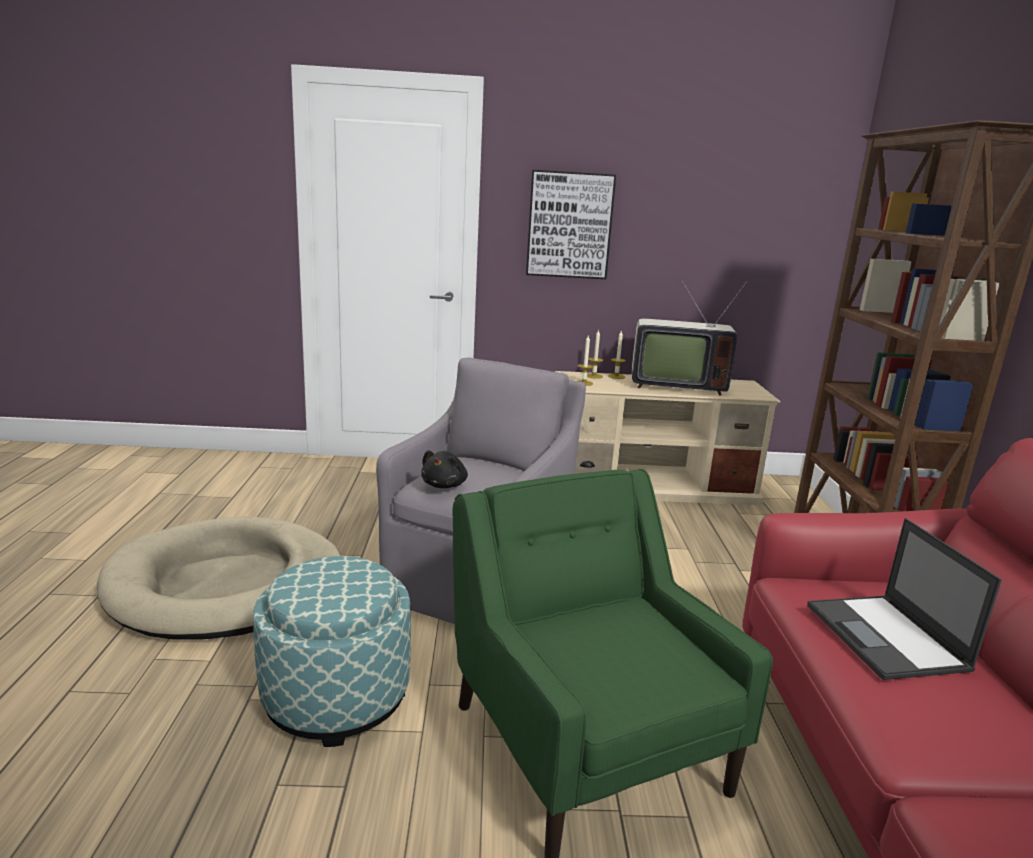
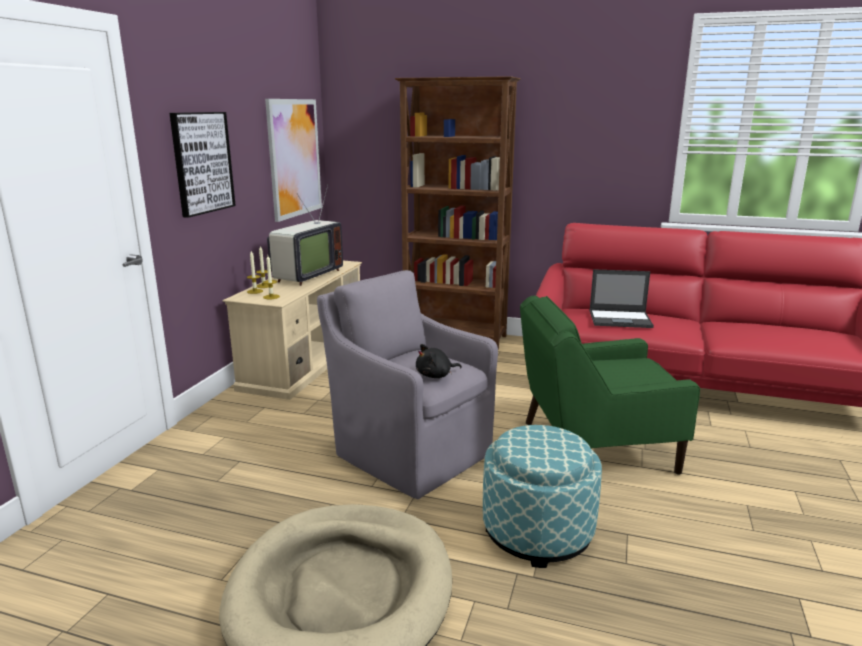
camera: 70 degrees left, 0 degrees up
black plush toy [421,450,468,488] -> black plush toy turned 120 degrees clockwise [416,344,462,378]
none -> picture [265,99,322,222]

